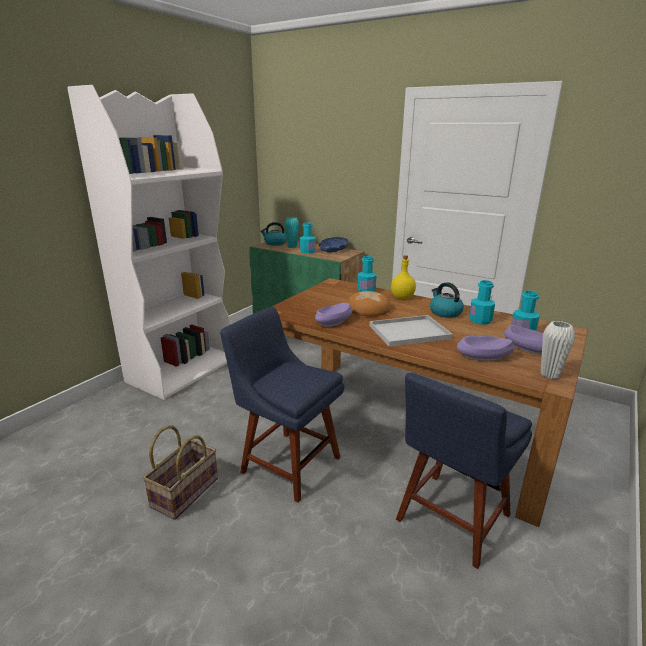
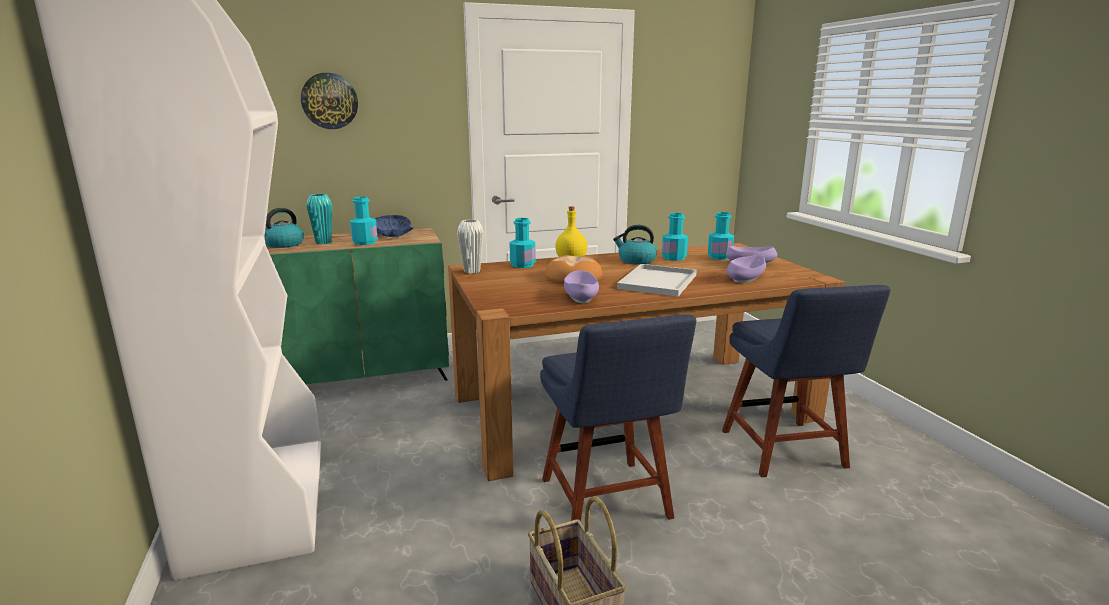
camera: 50 degrees left, 5 degrees down
blue chair [220,307,344,503] -> blue chair turned 90 degrees counterclockwise [540,315,696,521]
white vase [541,321,575,379] -> white vase moved to [457,219,484,274]
none -> wall clock [301,73,358,129]

